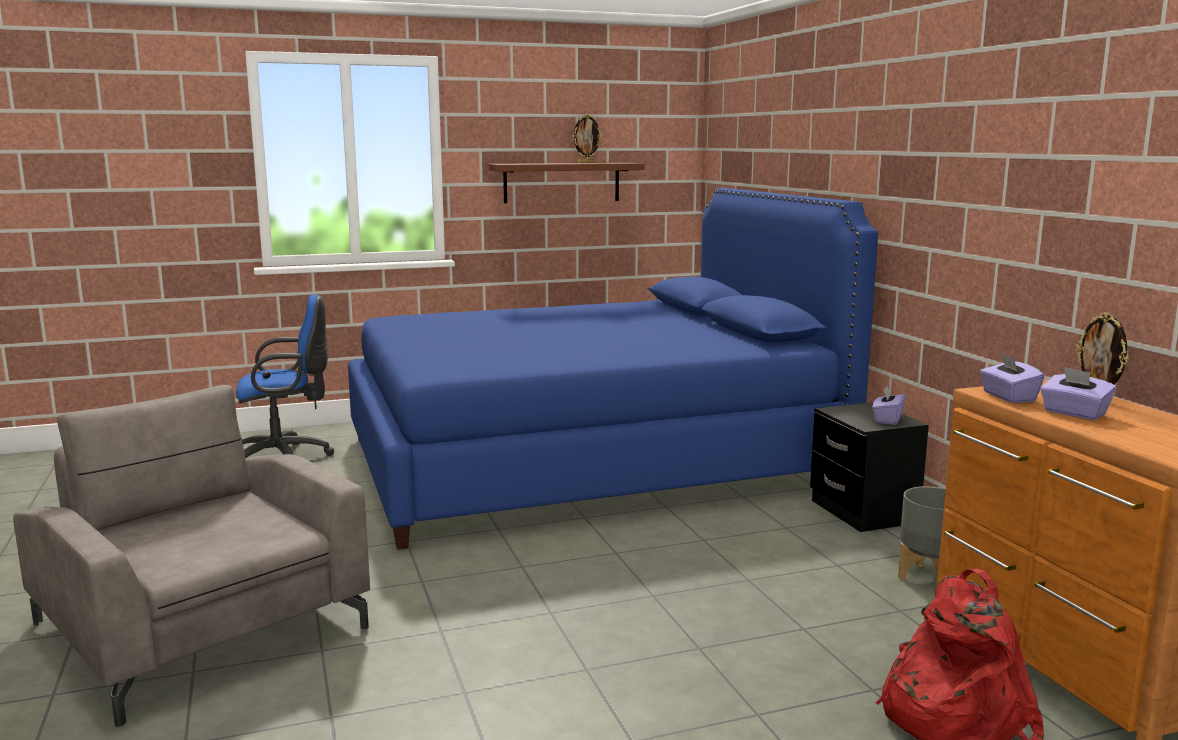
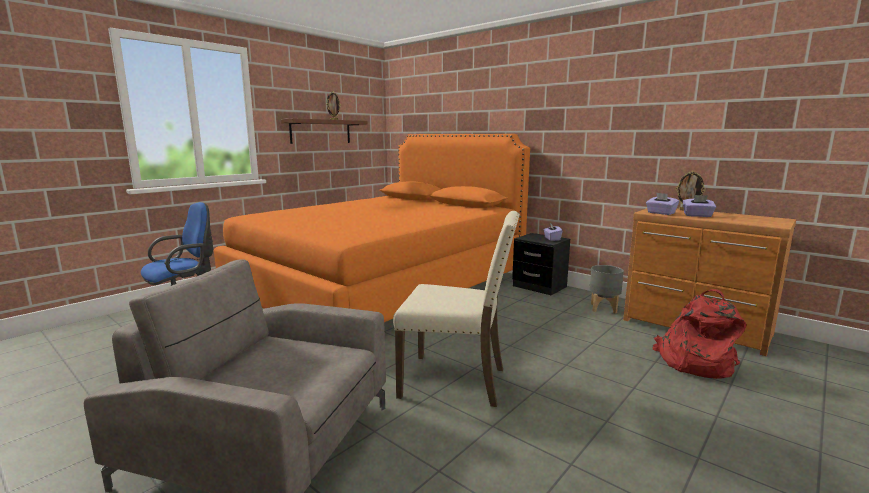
camera: 30 degrees left, 0 degrees up
blue bed [348,188,878,550] -> orange bed [214,134,530,322]
none -> beige chair [393,211,520,407]

